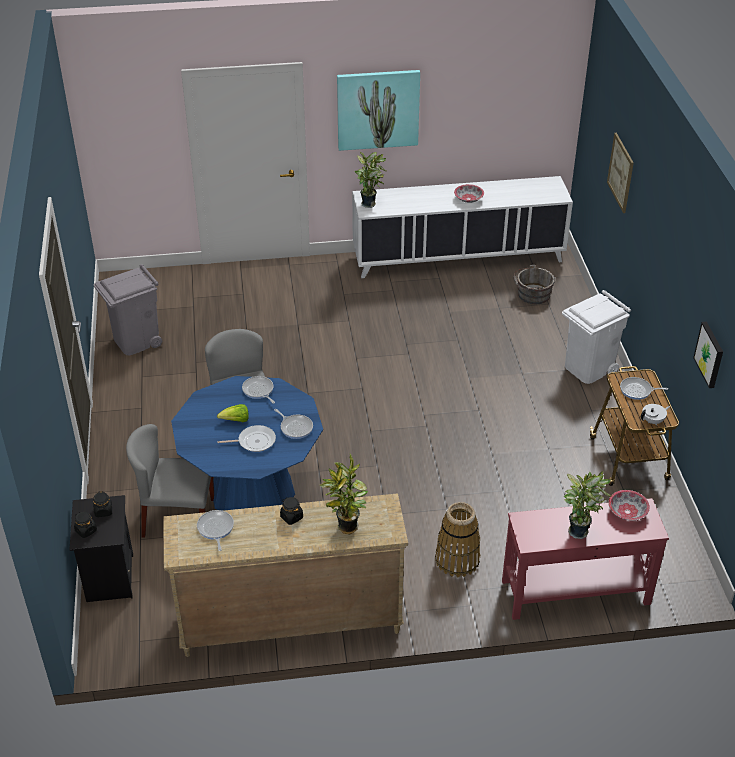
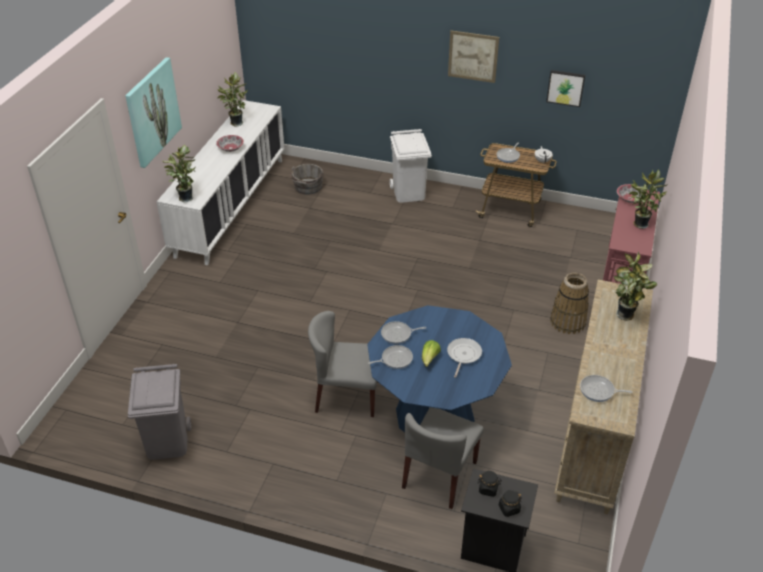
camera: 65 degrees left, 0 degrees up
frying pan [274,409,313,439] -> frying pan moved to [368,345,413,369]
black jar [280,497,303,525] -> none
picture [607,133,634,213] -> picture moved to [448,30,499,83]
none -> potted plant [217,72,248,127]

